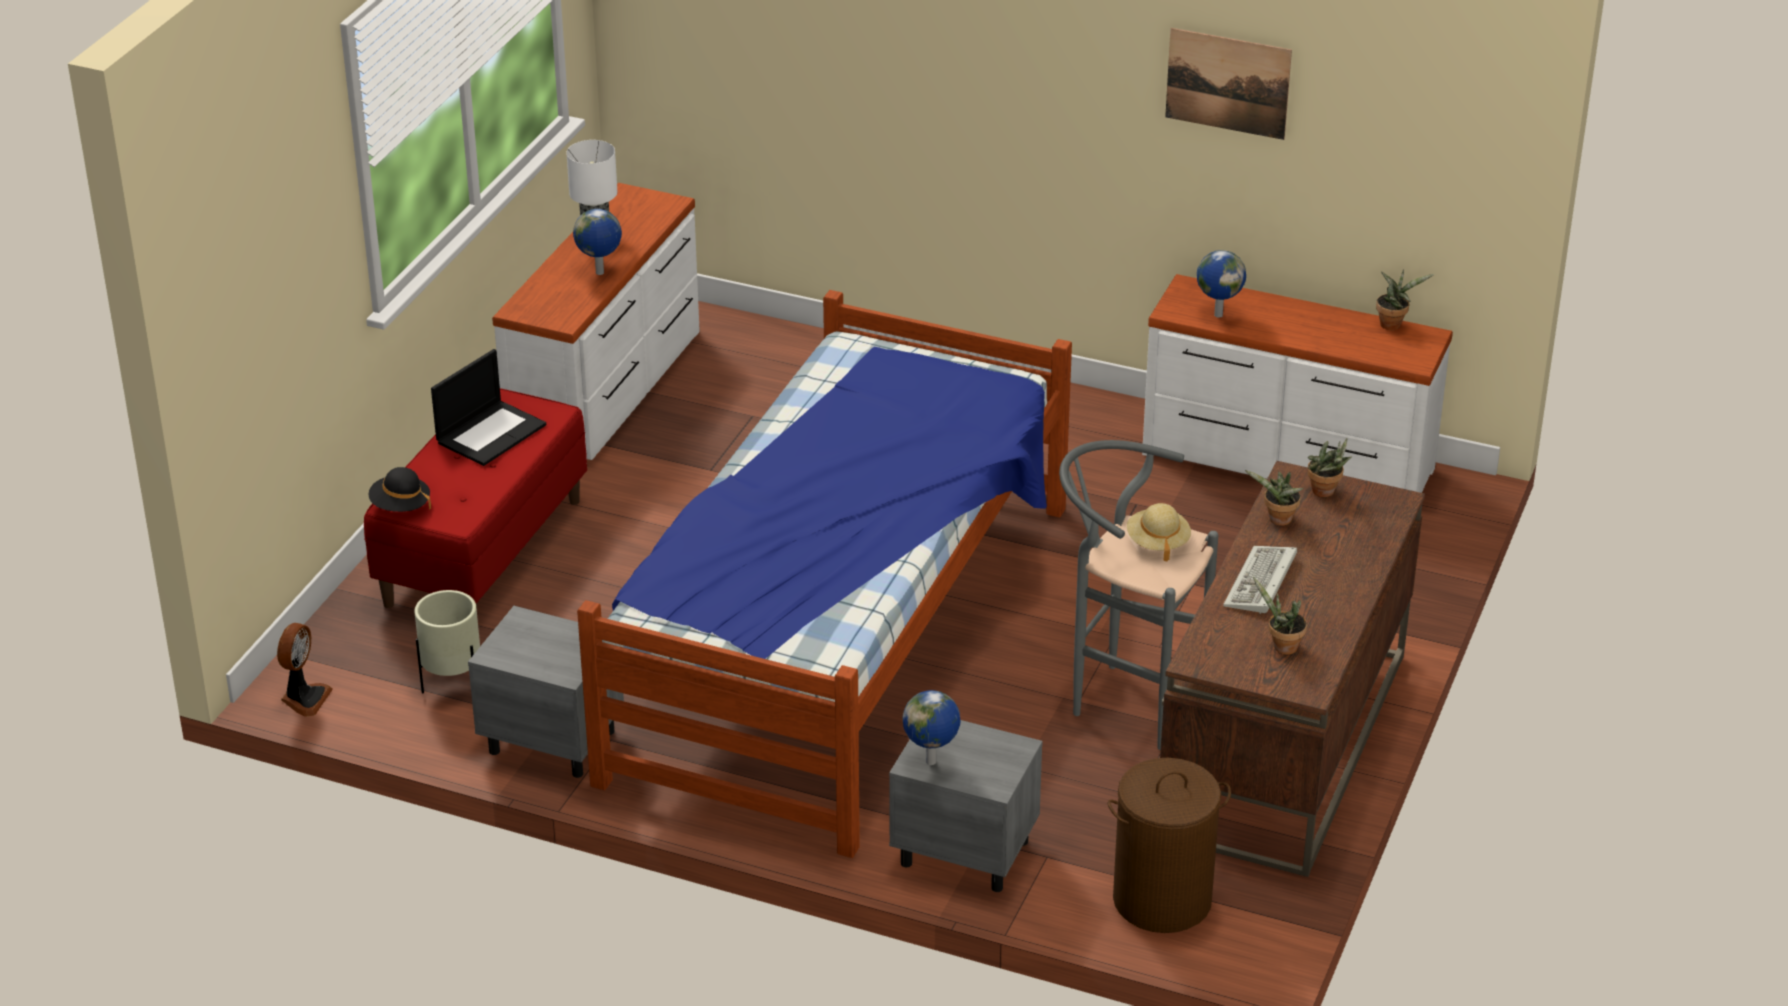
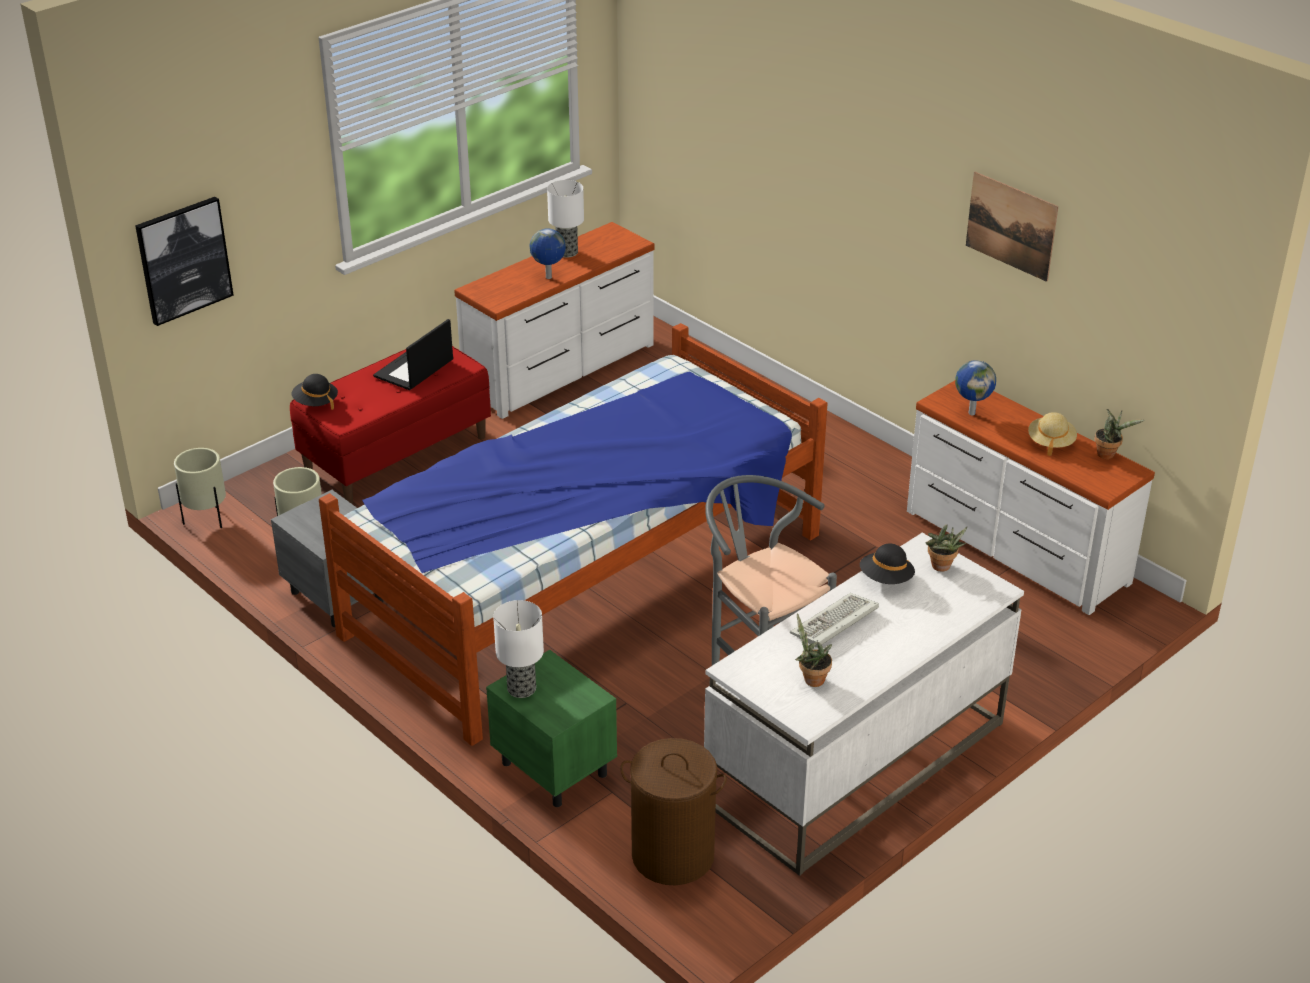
camera: 25 degrees right, 0 degrees up
fan [277,623,333,717] -> beige planter [174,448,226,528]
laptop [431,349,546,466] -> laptop turned 150 degrees clockwise [373,319,453,390]
grey nightstand [889,720,1043,892] -> green nightstand [486,650,617,807]
globe [902,690,961,765] -> table lamp [493,600,544,698]
beige hat [1127,503,1191,562] -> beige hat moved to [1028,412,1077,456]
brown desk [1160,461,1425,877] -> white desk [704,533,1024,876]
potted plant [1245,470,1304,526] -> black hat [860,544,915,584]
none -> picture [135,197,234,326]

